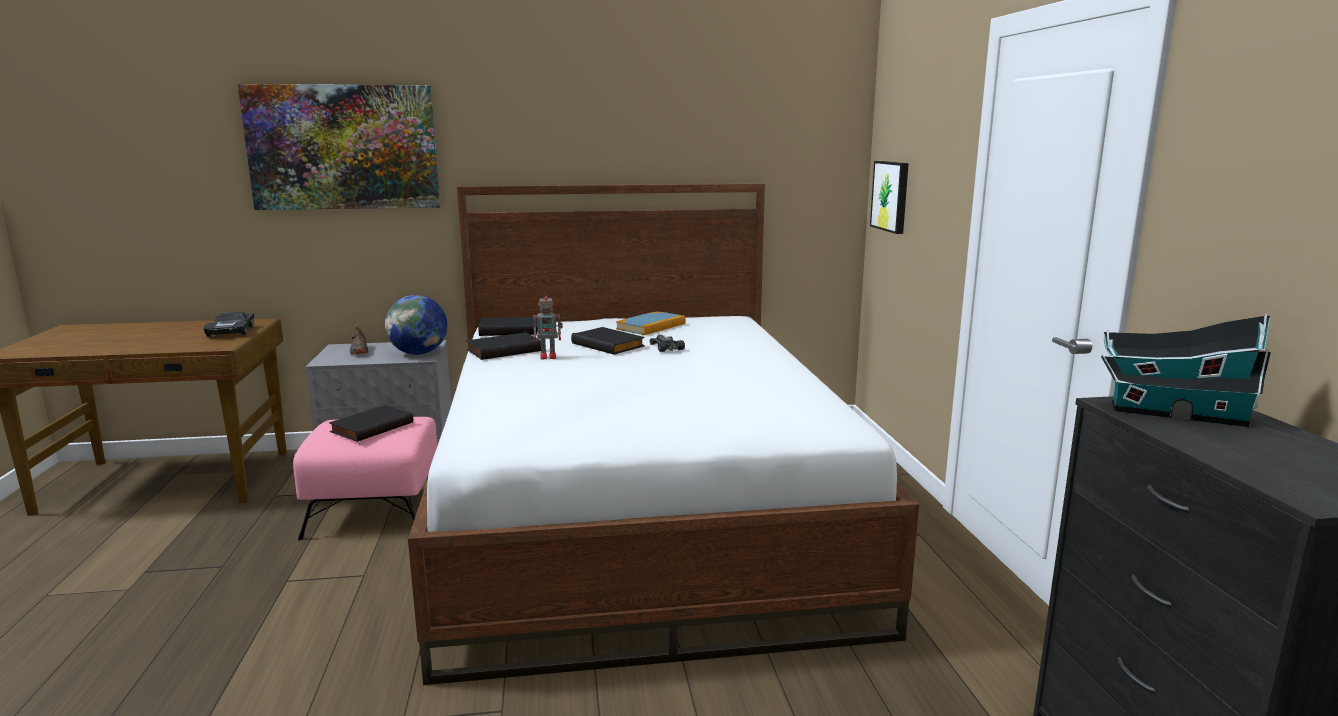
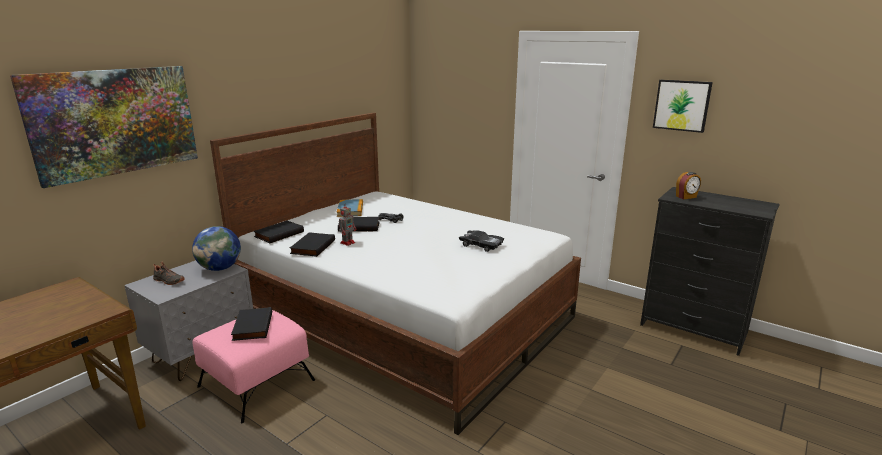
camera: 45 degrees left, 5 degrees up
black toy car [203,312,254,337] -> black toy car moved to [459,230,504,252]
picture [870,161,909,234] -> picture moved to [653,79,713,133]
toy house [1101,314,1271,427] -> alarm clock [676,172,701,199]

